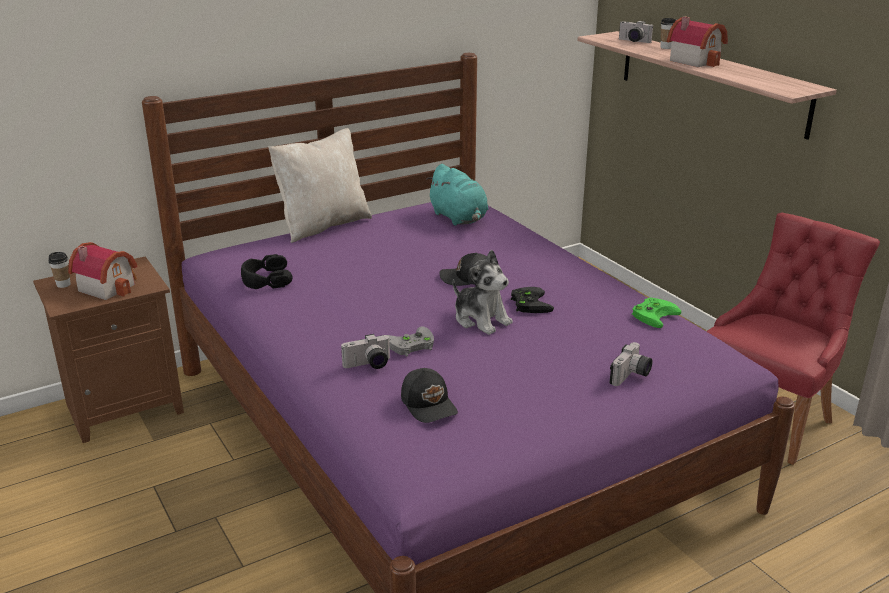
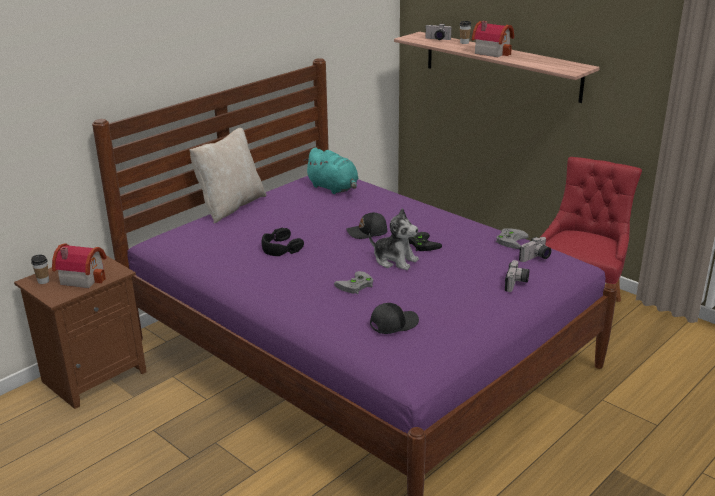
camera: 15 degrees left, 0 degrees up
black headphones [241,254,293,289] -> black headphones moved to [262,228,304,256]
camera [341,334,391,369] -> camera moved to [519,237,551,262]
black cap [401,368,458,423] -> black cap turned 75 degrees counterclockwise [370,303,419,334]
green game controller [632,297,681,328] -> grey game controller [496,228,529,249]

